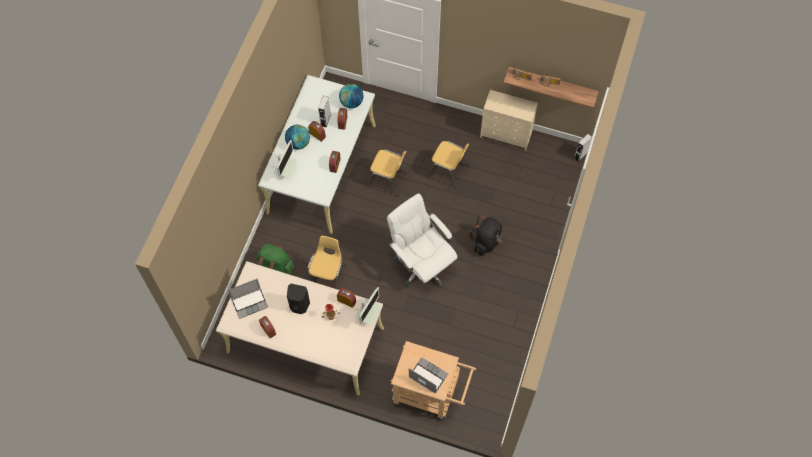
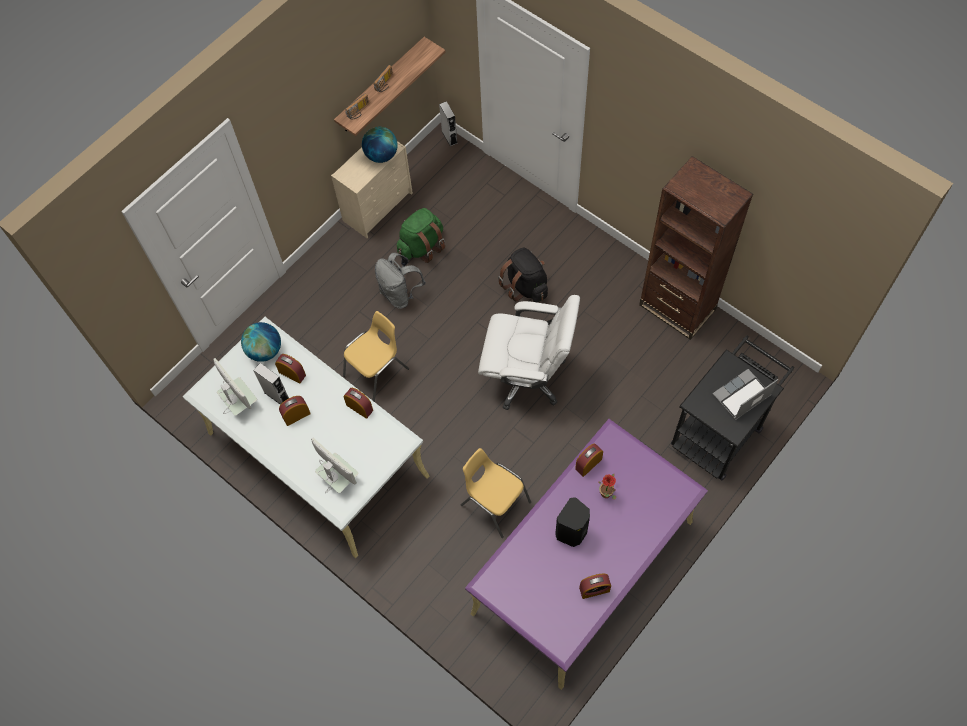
camera: 65 degrees left, 0 degrees up
beige desk [216,261,384,396] -> purple desk [465,419,708,690]
laptop [228,279,268,319] -> none
green backpack [257,244,294,274] -> green backpack moved to [397,208,445,263]
globe [285,125,310,150] -> globe moved to [362,127,398,163]
monitor [355,287,382,325] -> monitor moved to [214,358,257,416]
white office chair [387,193,457,288] -> white office chair turned 150 degrees counterclockwise [478,295,580,410]
beige cart [391,341,476,421] -> black cart [671,335,795,481]
yellow chair [427,141,469,188] -> grey backpack [375,253,426,309]
none -> brown bookcase [639,156,753,340]

